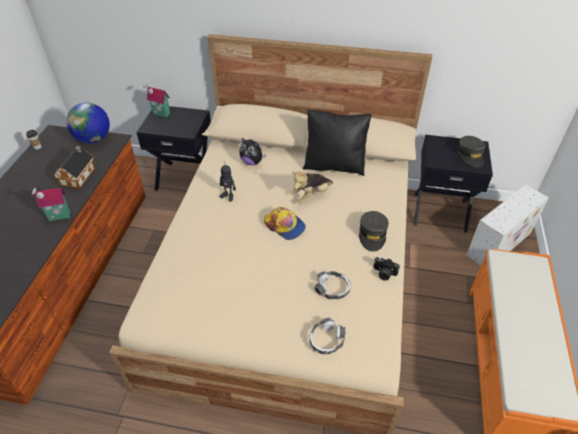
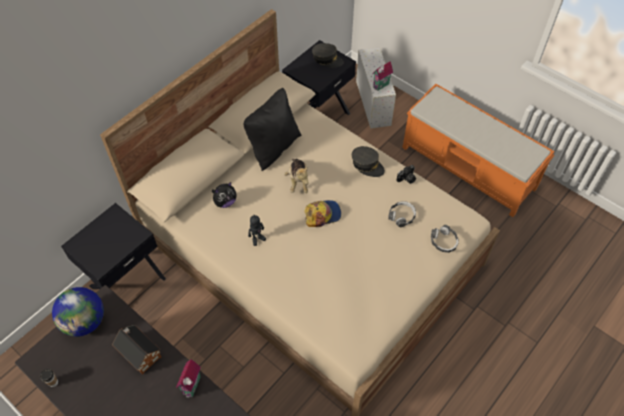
camera: 60 degrees left, 10 degrees up
toy house [143,83,170,118] -> toy house moved to [372,61,393,91]

